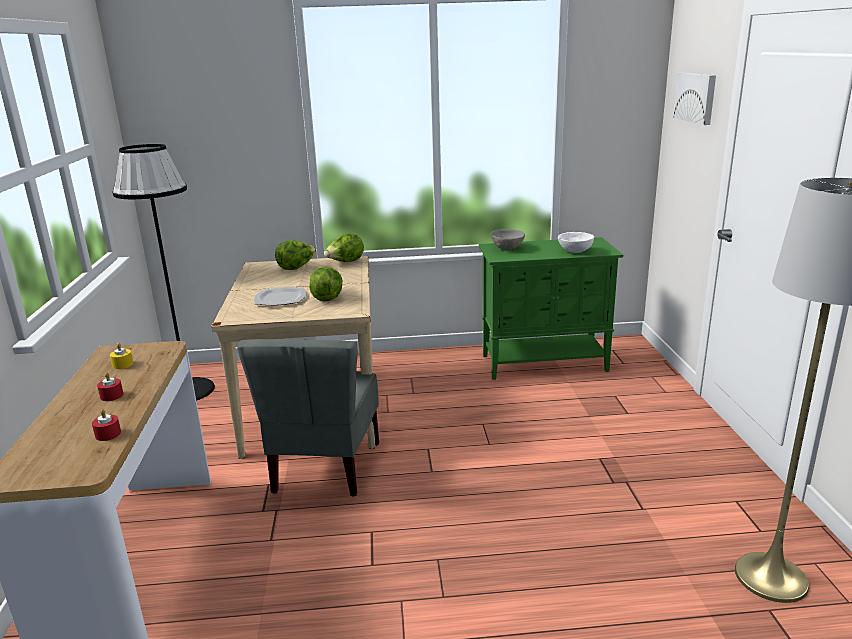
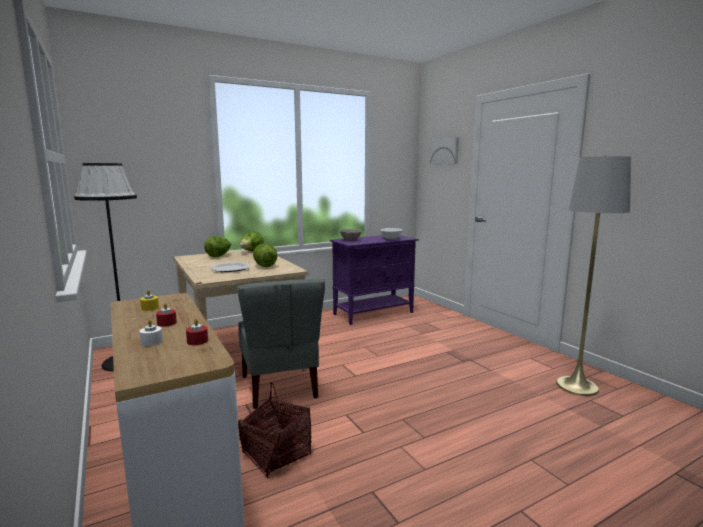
camera: 25 degrees left, 10 degrees down
green cabinet [479,237,623,380] -> purple cabinet [330,235,419,325]
none -> white candle [139,319,163,346]
none -> basket [238,382,311,478]

